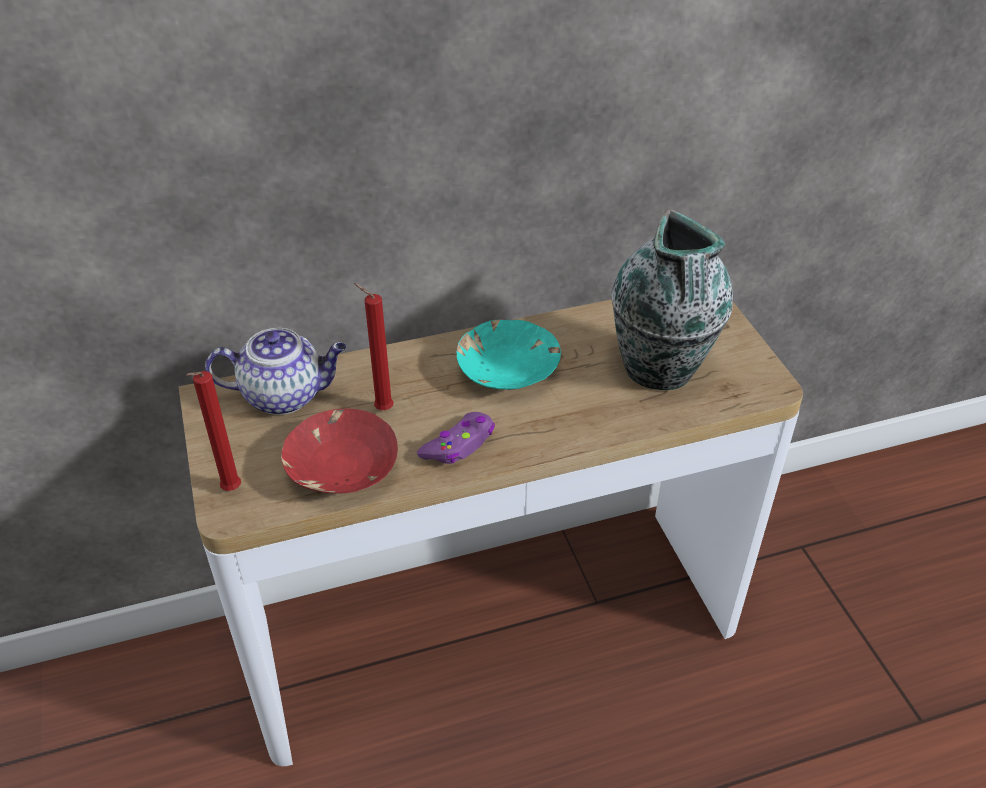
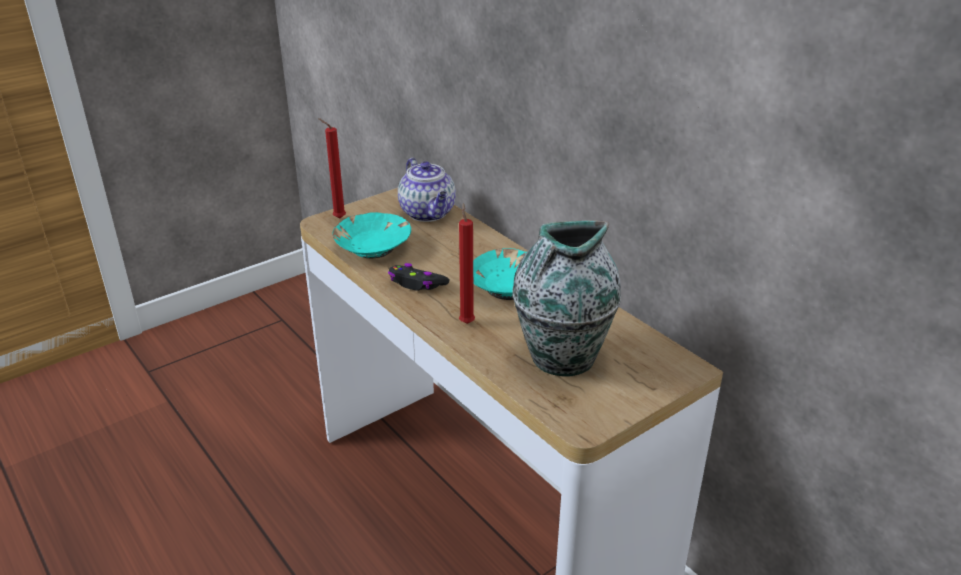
camera: 70 degrees right, 10 degrees down
red bowl [281,408,398,494] -> turquoise bowl [332,212,411,258]
red candle [354,283,393,410] -> red candle moved to [459,203,475,324]
purple game controller [417,412,495,464] -> black game controller [388,263,450,291]

